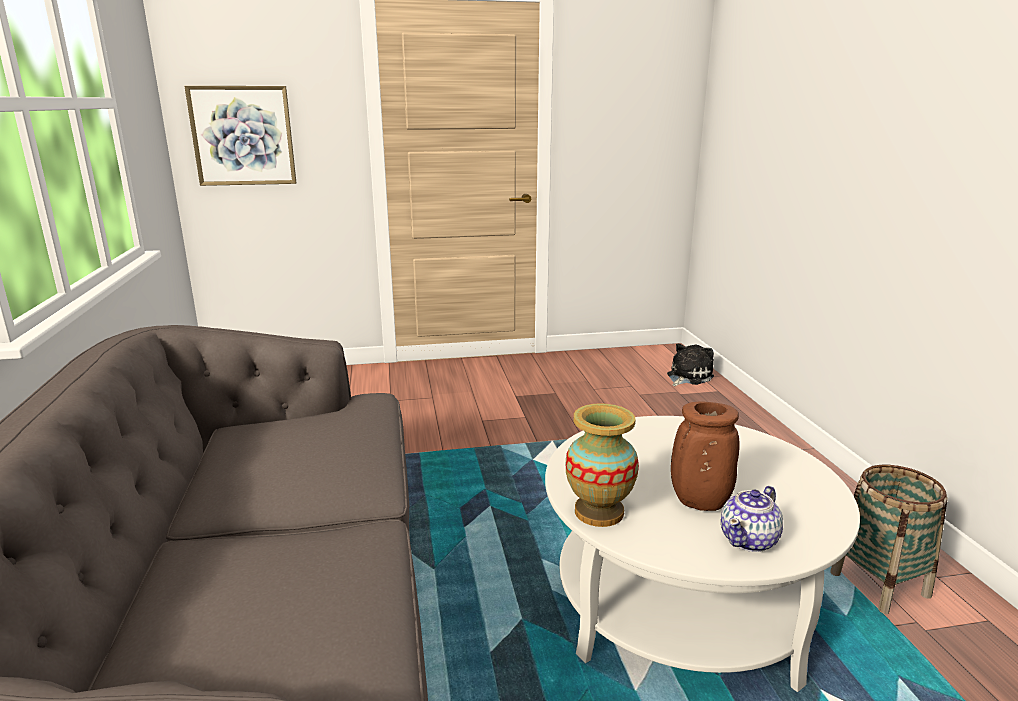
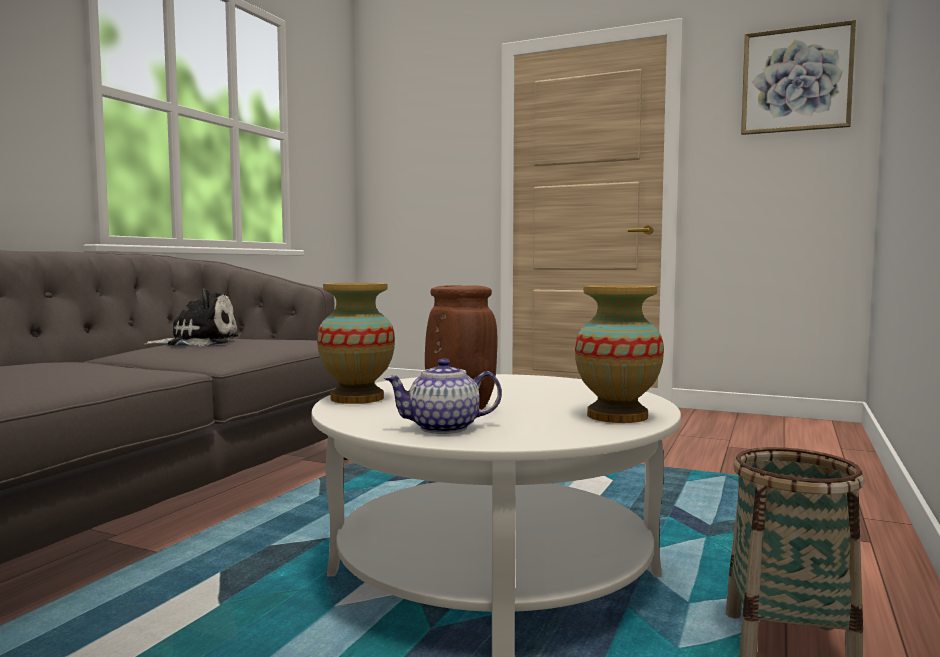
camera: 35 degrees right, 15 degrees down
picture [184,86,296,186] -> picture moved to [741,20,856,135]
plush toy [667,344,714,386] -> plush toy moved to [144,289,239,347]
none -> vase [575,285,664,423]

